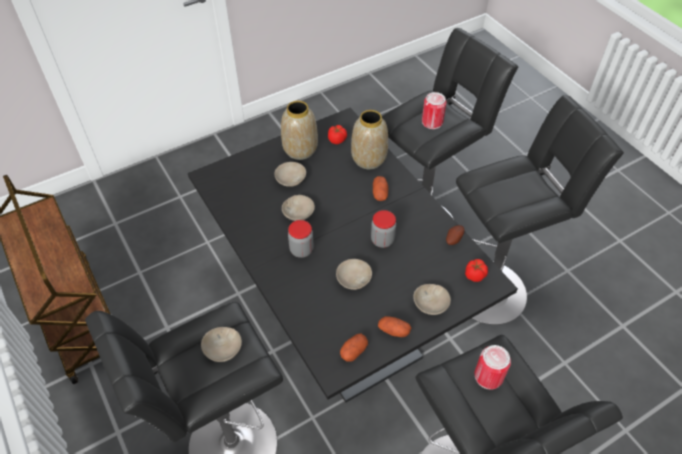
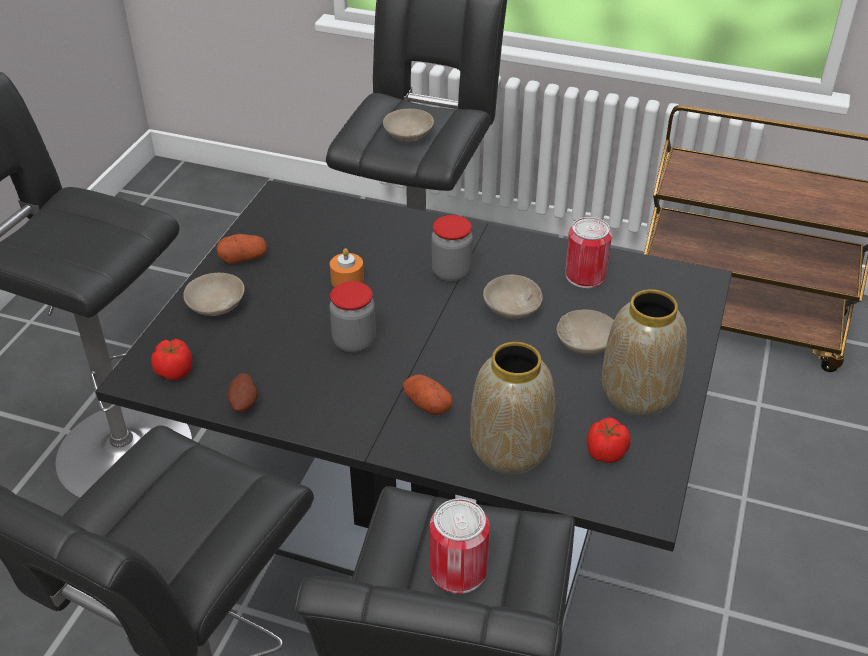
camera: 140 degrees right, 10 degrees down
beige bowl [336,259,372,290] -> orange candle [330,248,364,287]
potato [340,334,368,362] -> none
can [475,345,511,390] -> can moved to [565,217,612,288]

